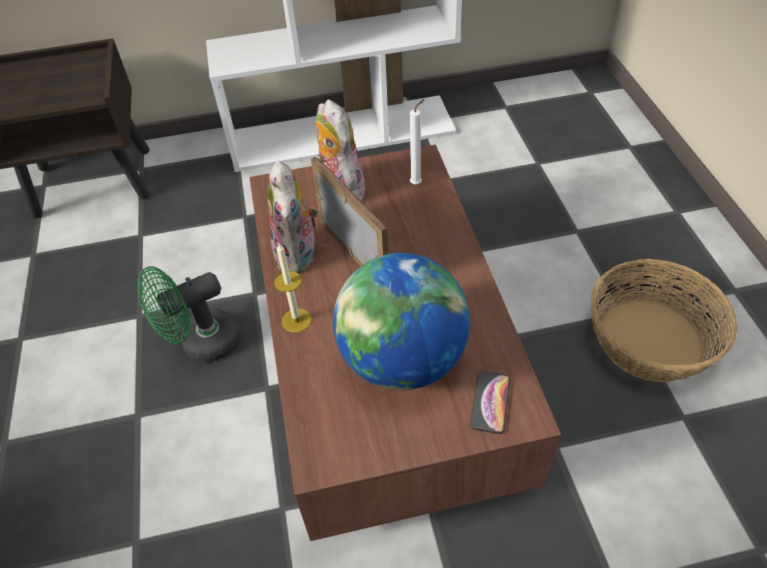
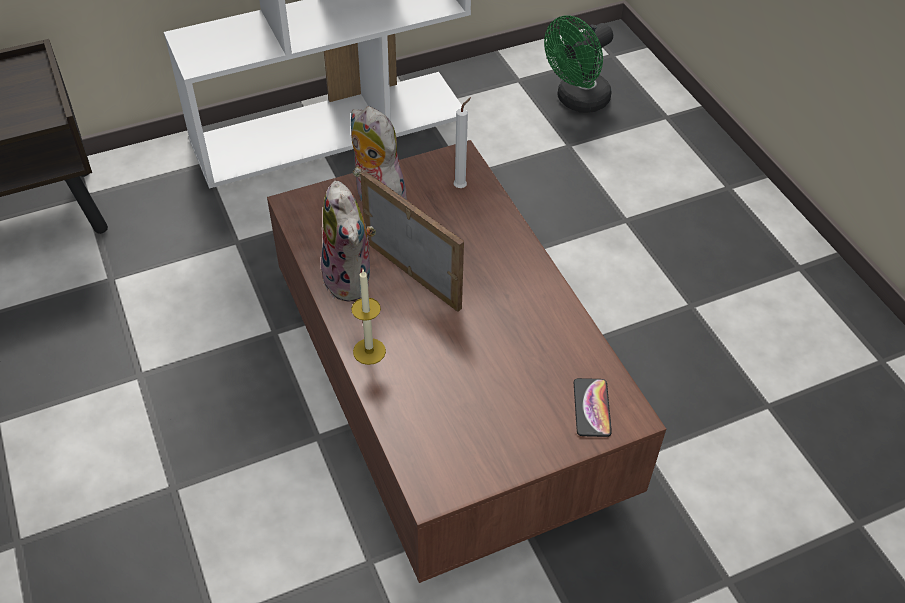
camera: 15 degrees left, 0 degrees up
green fan [138,266,241,363] -> green fan moved to [544,15,613,113]
globe [333,253,470,390] -> none
basket [591,259,737,382] -> none

